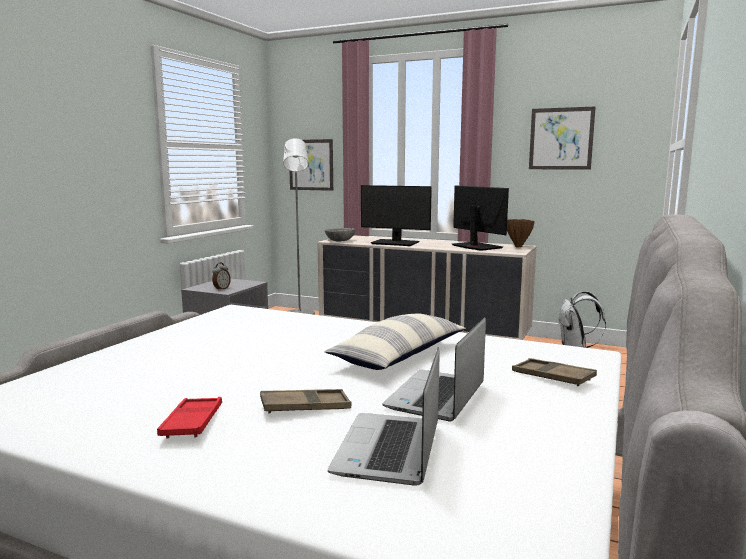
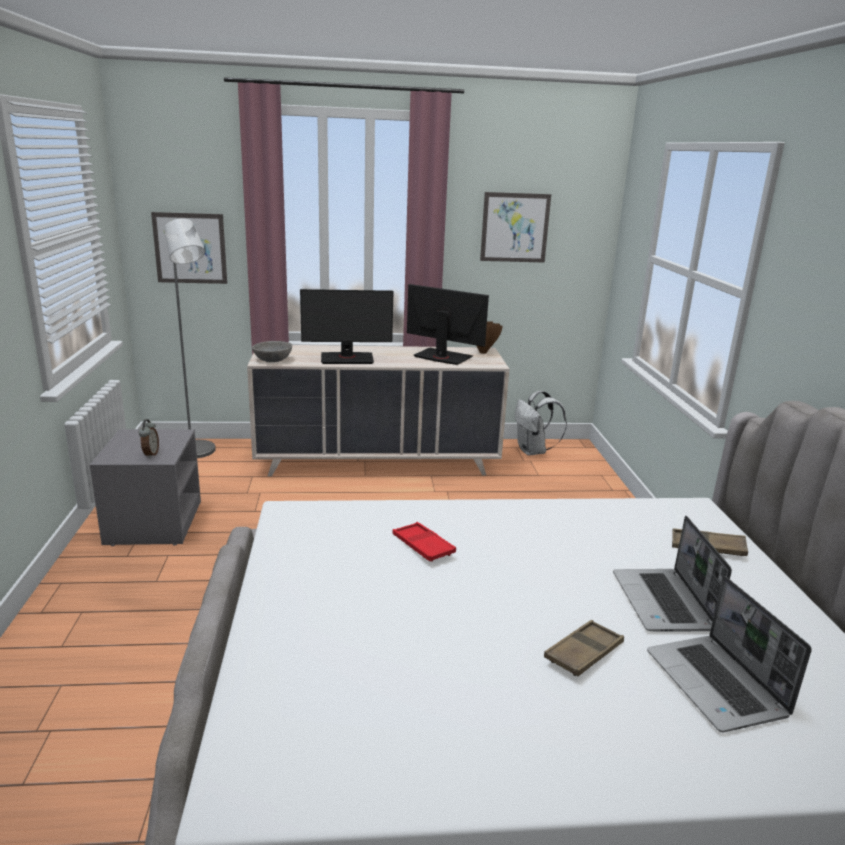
camera: 30 degrees left, 10 degrees up
red tray [157,397,222,439] -> red tray moved to [392,522,456,562]
pillow [324,313,466,370] -> none

